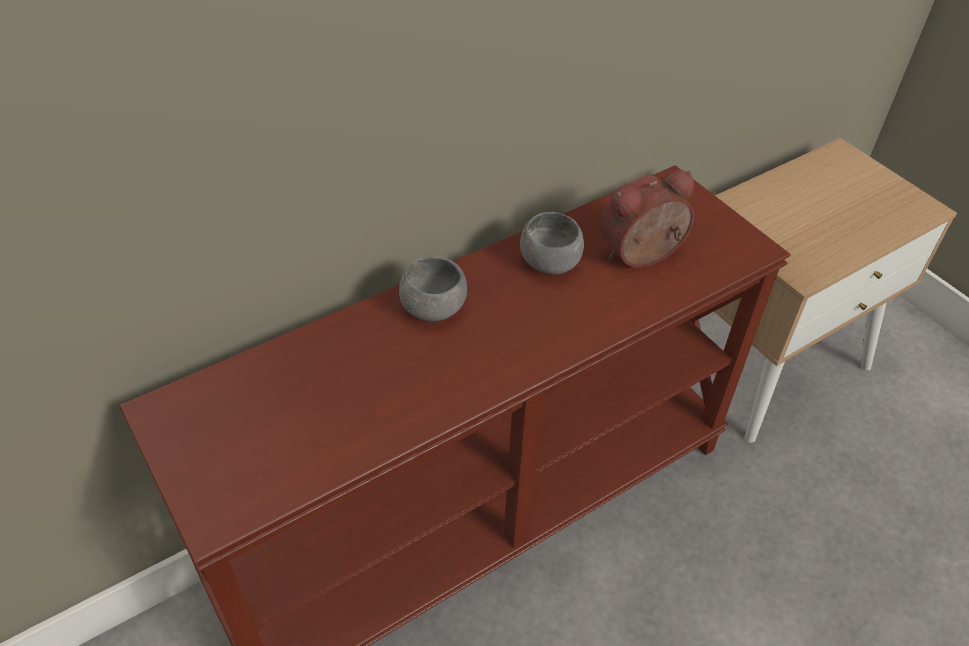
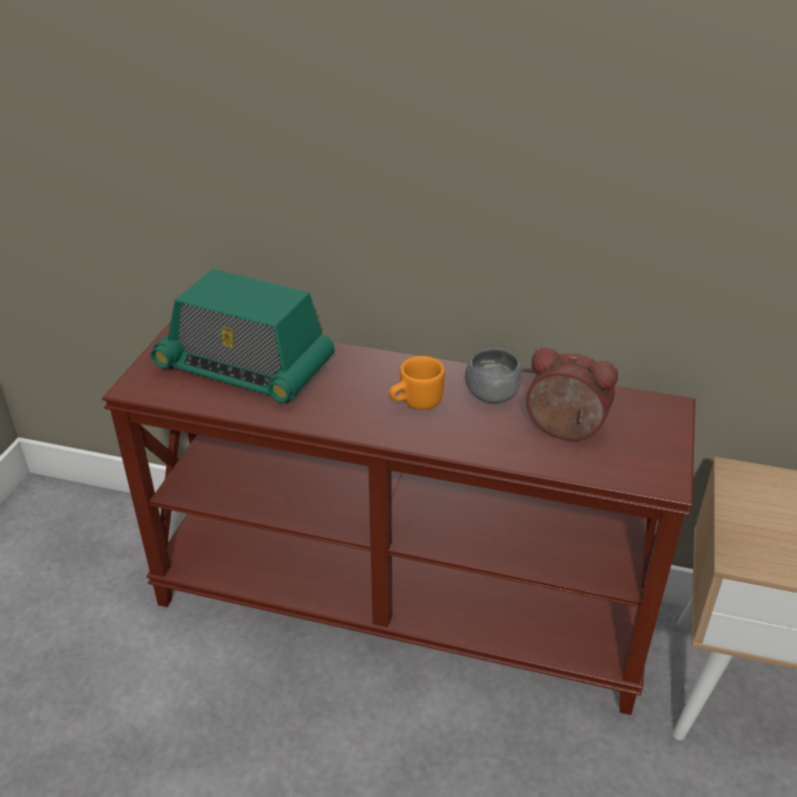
camera: 50 degrees right, 10 degrees down
grey bowl [399,256,467,321] -> none
none -> radio [151,269,335,403]
none -> orange mug [389,356,445,410]

